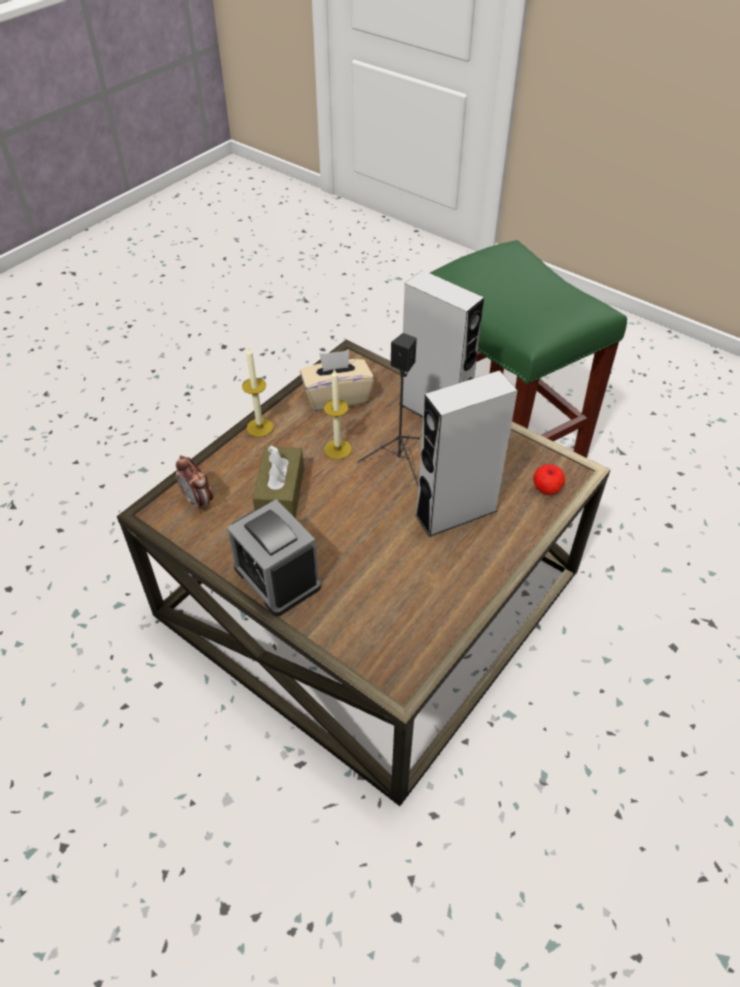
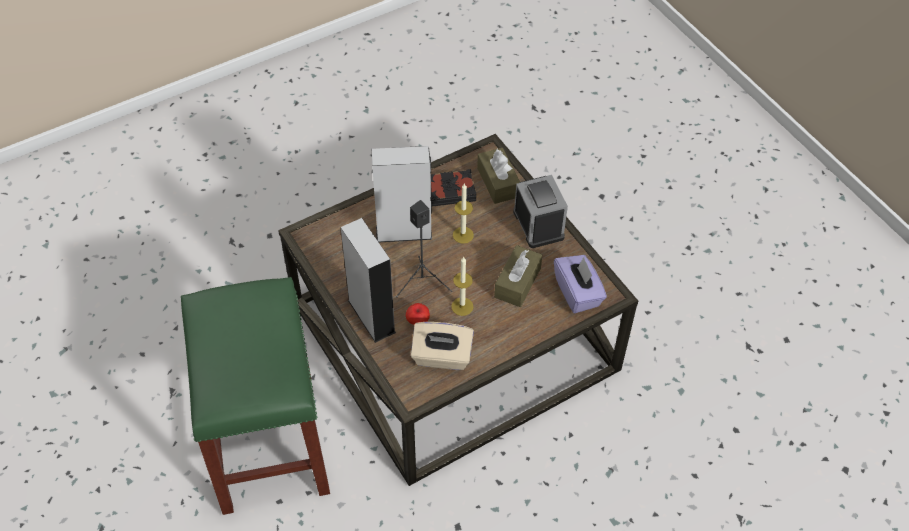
camera: 160 degrees left, 5 degrees up
alarm clock [176,455,213,512] -> purple tissue box [554,255,607,313]
candle [242,346,274,437] -> candle moved to [453,183,474,244]
apple [533,464,565,495] -> apple moved to [406,303,430,325]
none -> black book [431,169,476,207]
none -> brown tissue box [477,148,520,204]

